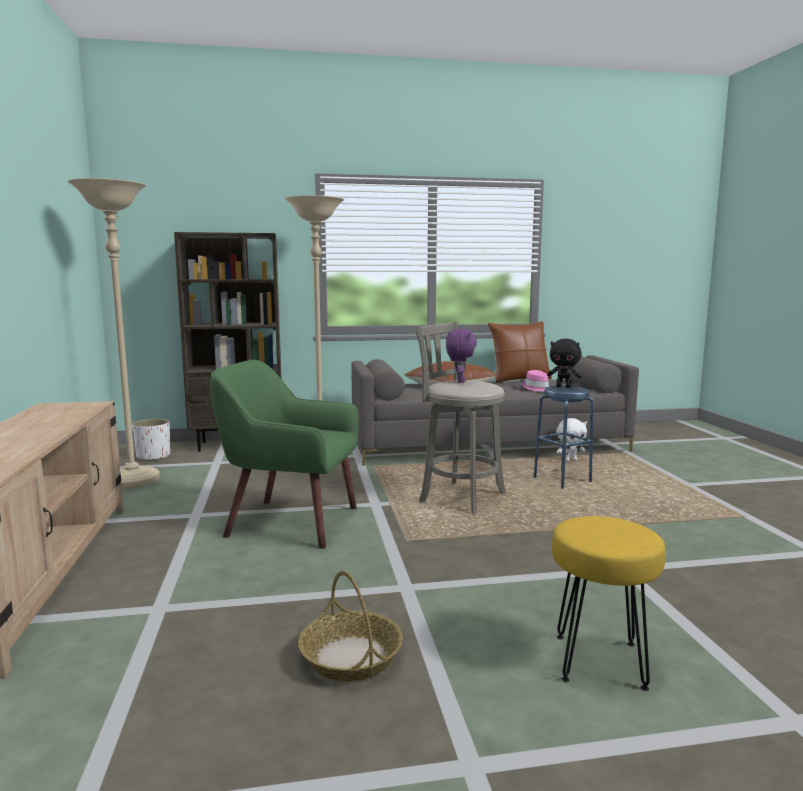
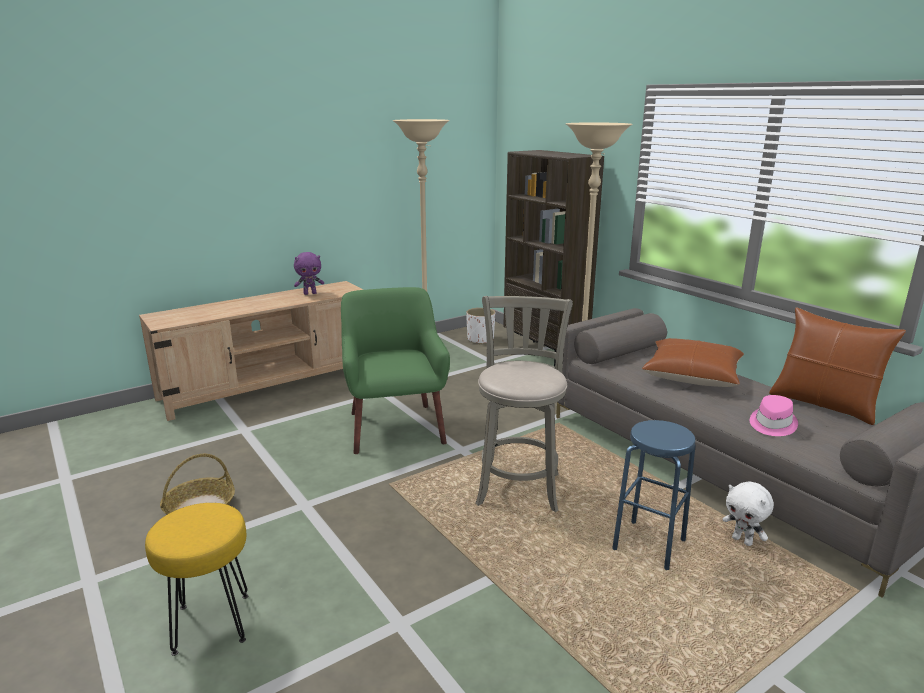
camera: 65 degrees right, 10 degrees up
purple plush toy [446,329,477,383] -> purple plush toy moved to [294,252,324,295]
black plush toy [547,339,582,388] -> none

